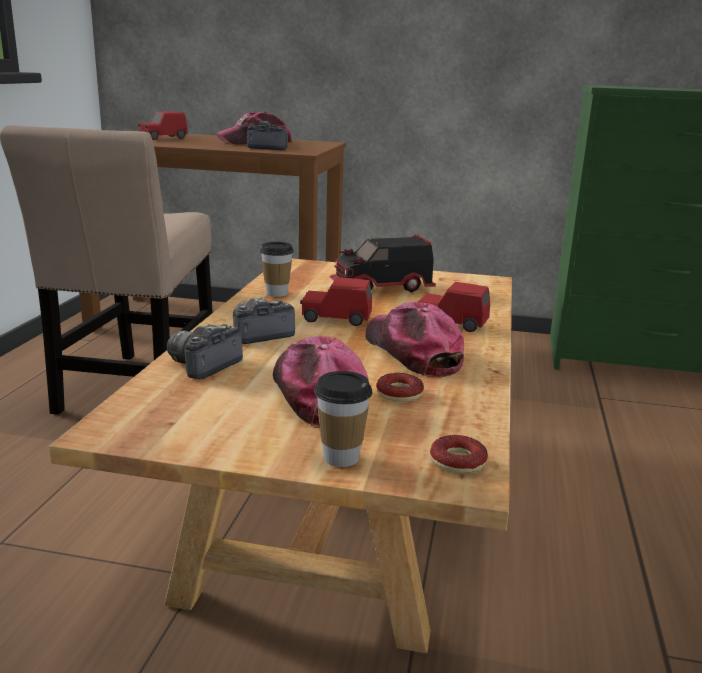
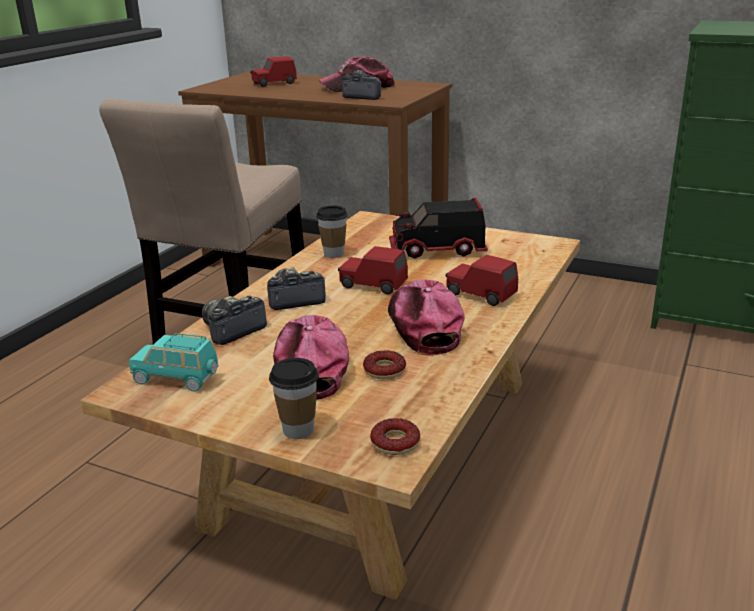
camera: 15 degrees right, 5 degrees up
none -> turquoise toy car [129,333,219,392]

